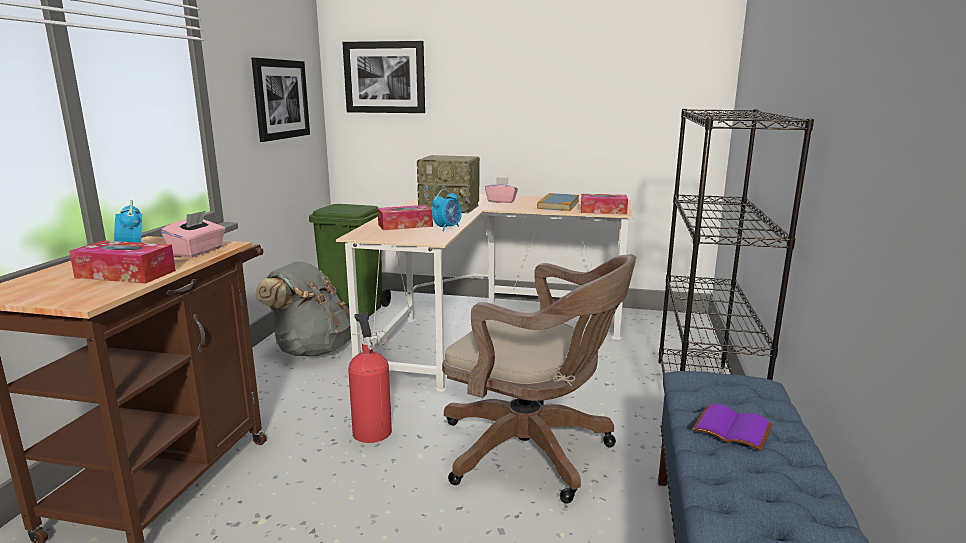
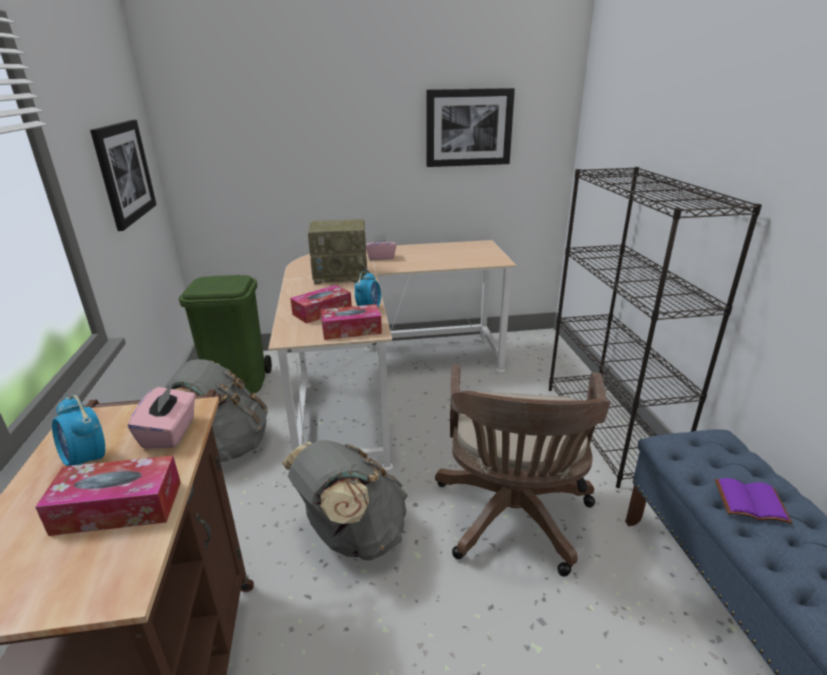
camera: 20 degrees left, 10 degrees up
picture [342,41,425,113] -> picture moved to [426,88,515,167]
fire extinguisher [348,313,392,443] -> grey backpack [282,440,408,560]
brown office chair [442,255,636,504] -> brown office chair turned 90 degrees clockwise [435,364,610,577]
book [537,193,579,211] -> none
tissue box [581,194,628,214] -> tissue box moved to [321,304,382,340]

